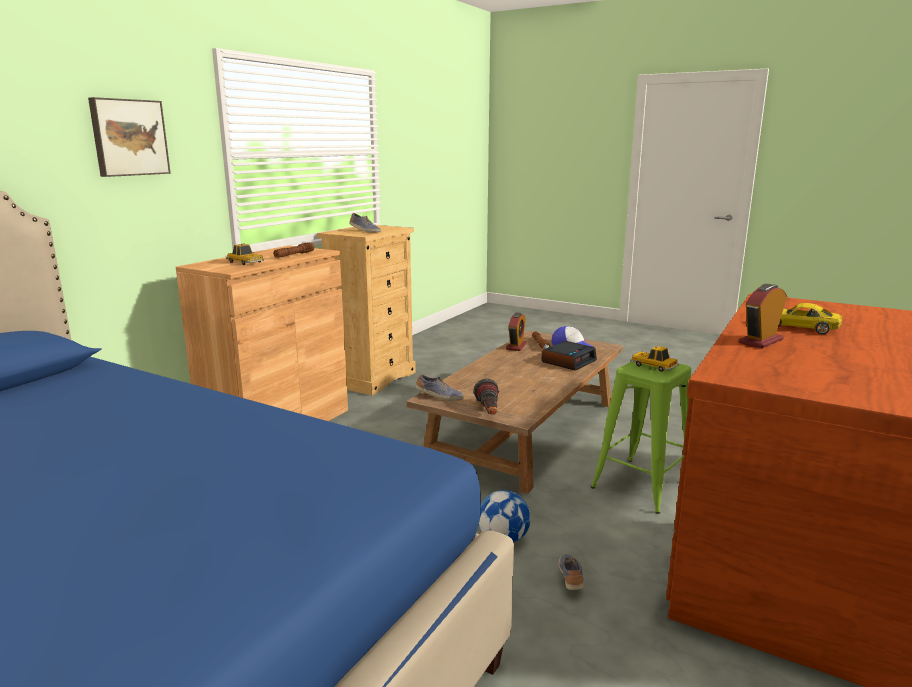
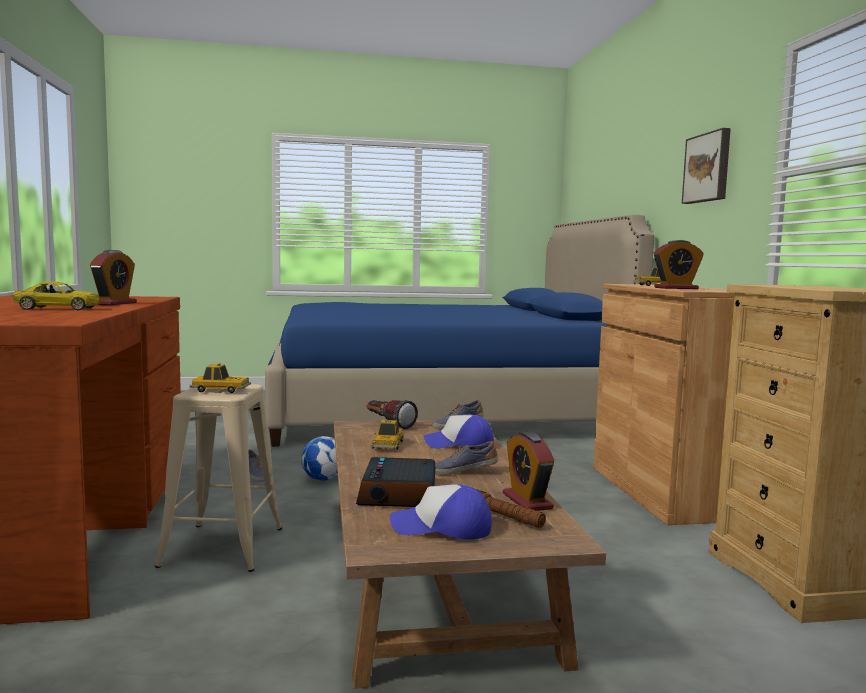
camera: 140 degrees right, 10 degrees down
brown flashlight [273,242,314,258] -> alarm clock [654,240,704,289]
shoe [349,213,381,232] -> shoe moved to [435,441,498,475]
green stool [591,362,691,514] -> beige stool [155,384,282,572]
none -> toy car [371,420,404,450]
none -> cap [424,415,494,448]

